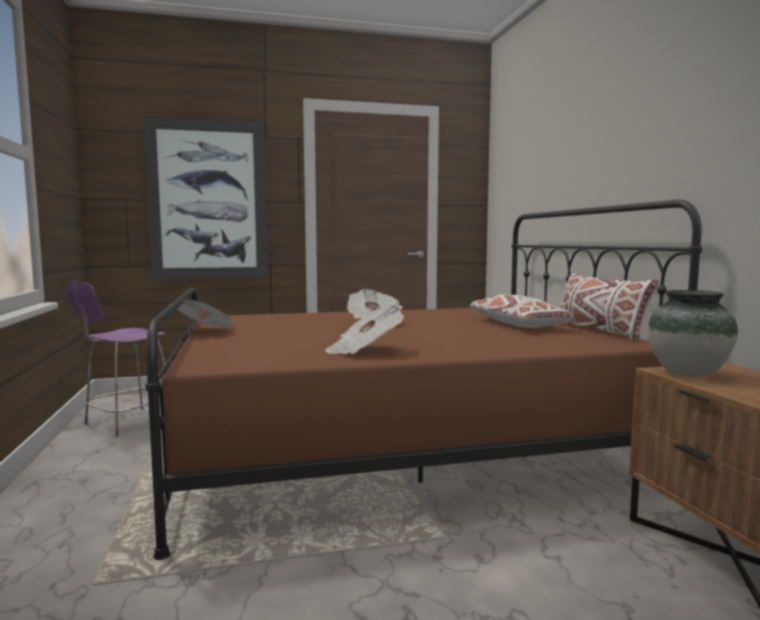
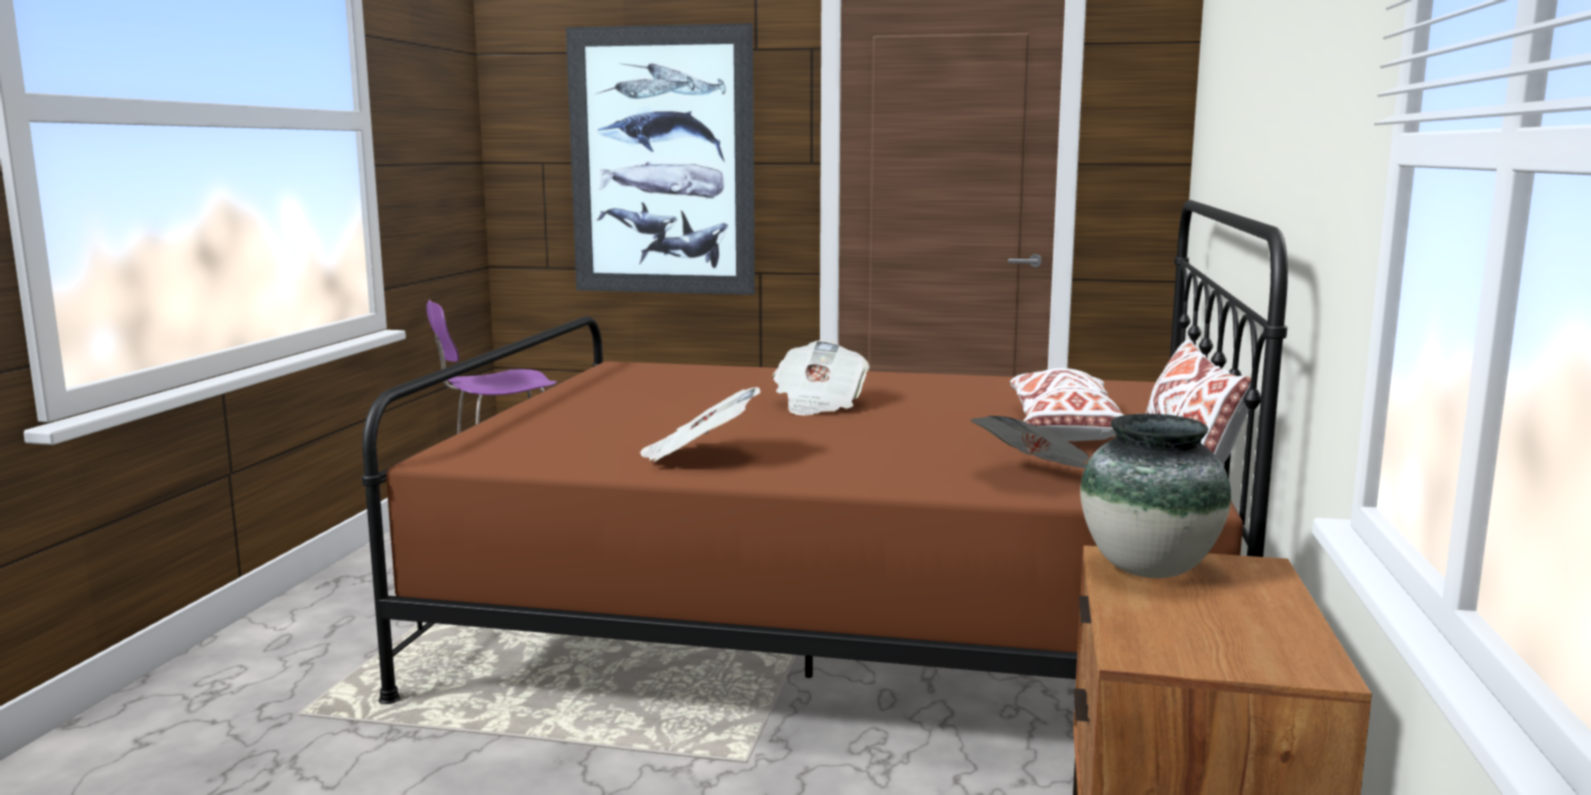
camera: 25 degrees right, 5 degrees up
newspaper [169,299,235,328] -> newspaper moved to [970,416,1090,468]

